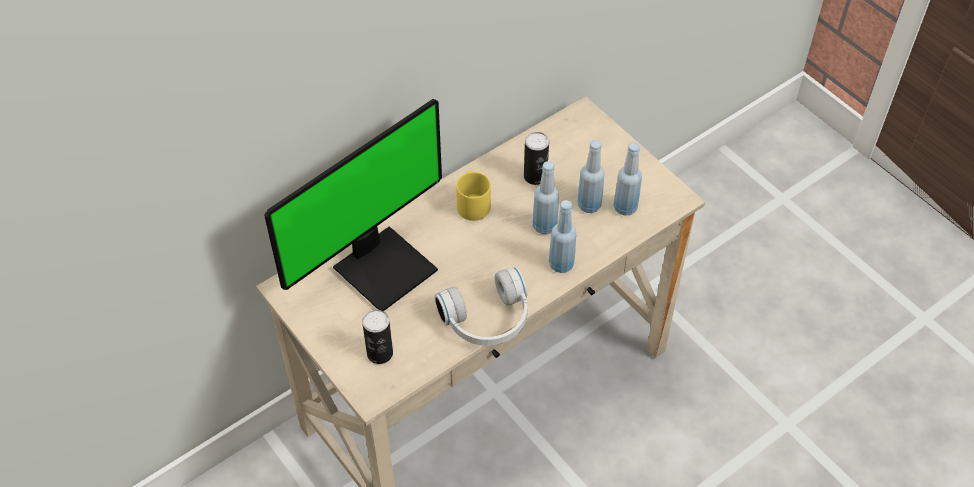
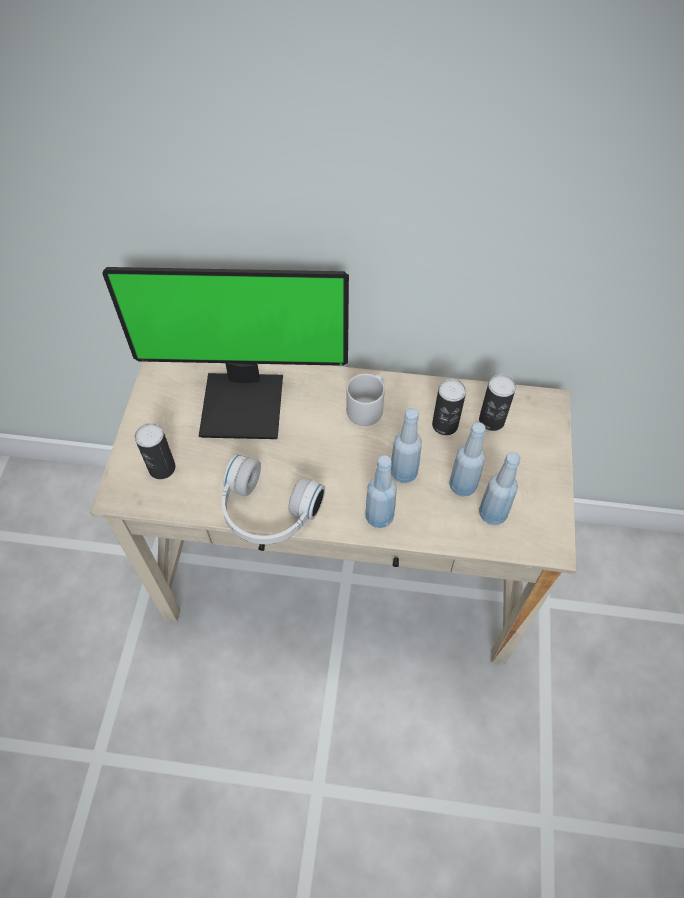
camera: 45 degrees right, 5 degrees up
yellow mug [456,171,491,221] -> grey mug [346,374,385,426]
none -> can [479,374,516,431]

